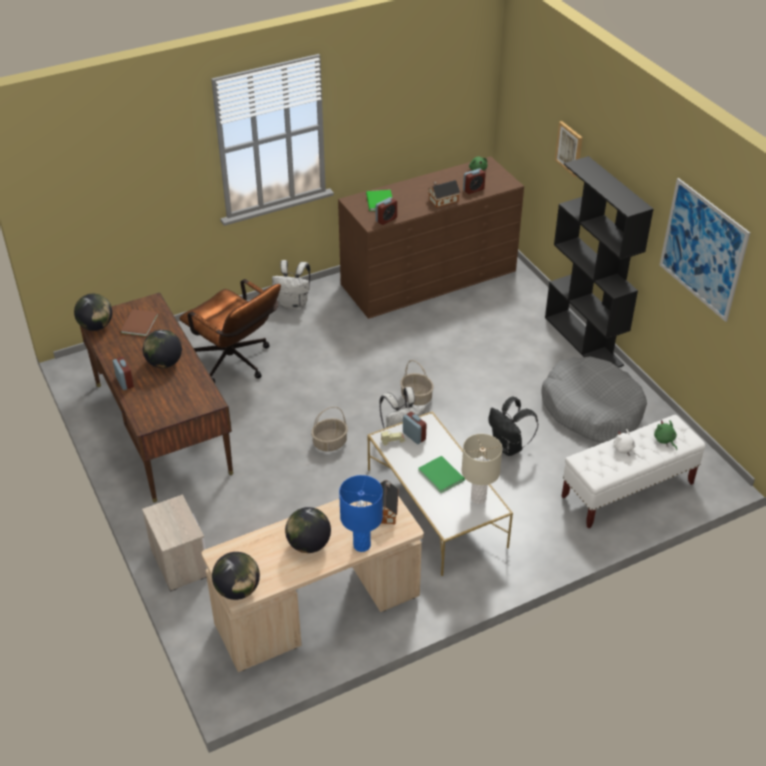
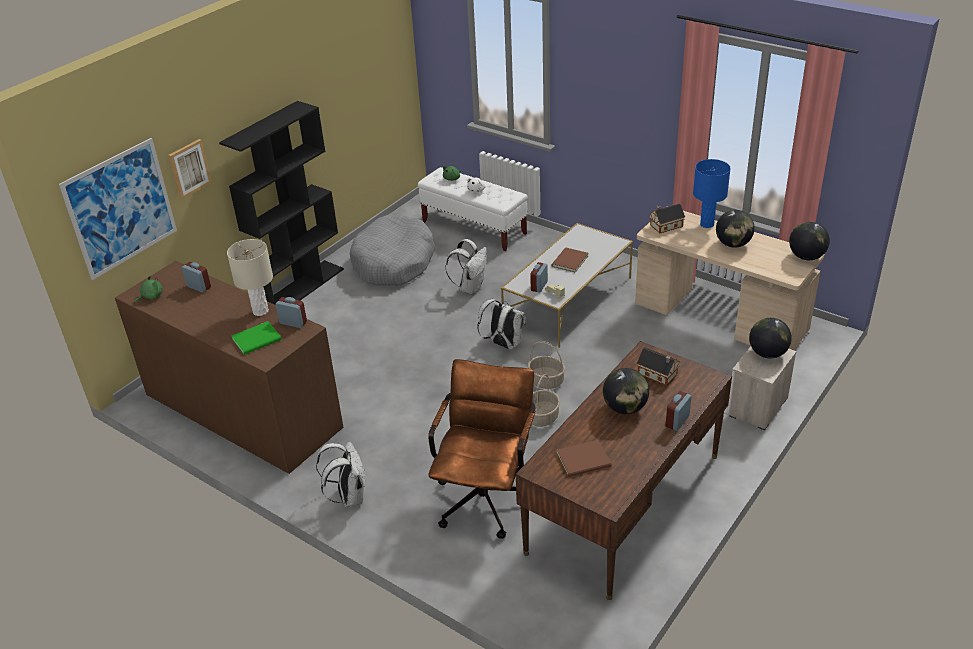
camera: 115 degrees left, 5 degrees down
globe [74,294,113,331] -> globe moved to [749,318,792,358]
basket [400,360,434,406] -> basket moved to [532,374,560,427]
green book [418,456,465,493] -> brown book [551,247,589,273]
toy house [427,180,460,208] -> toy house moved to [637,347,681,386]
beige table lamp [462,434,502,504] -> beige table lamp moved to [227,239,273,316]
black backpack [488,397,538,456] -> white backpack [445,239,487,295]
picture [660,178,750,322] -> picture moved to [59,138,177,280]

